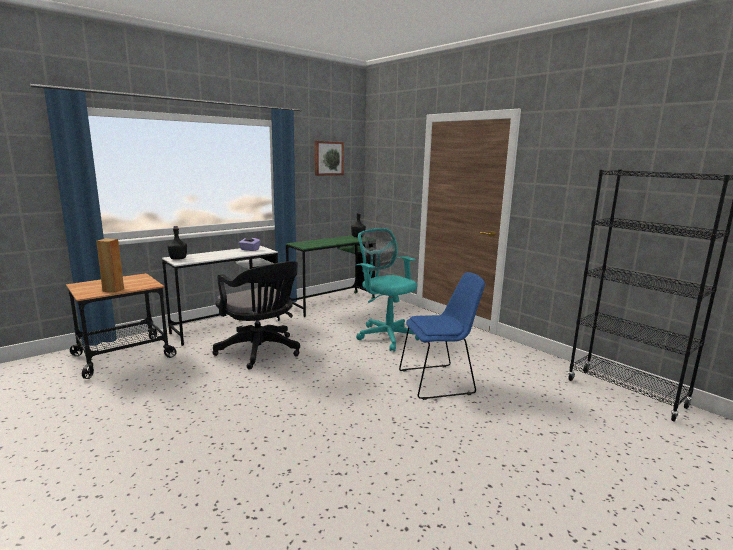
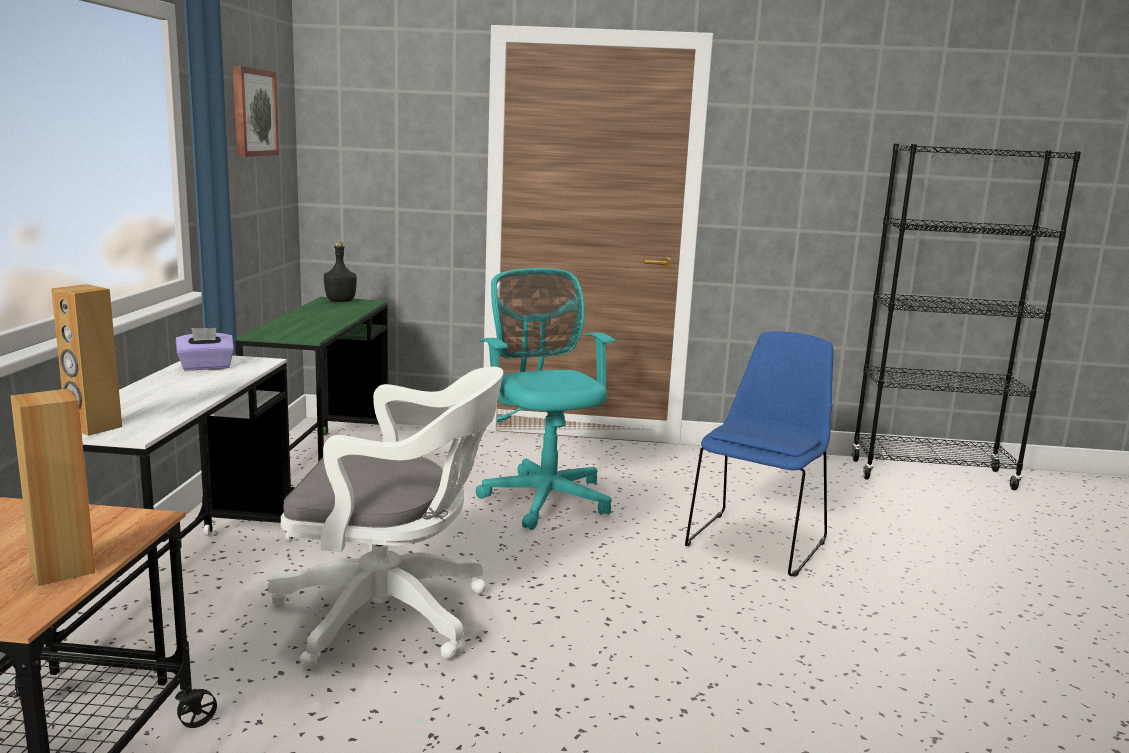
camera: 45 degrees left, 0 degrees up
black bottle [167,226,187,260] -> brown speaker [51,284,122,436]
black office chair [212,261,300,369] -> white office chair [268,367,504,668]
turquoise office chair [356,228,420,351] -> turquoise office chair turned 60 degrees clockwise [476,268,616,530]

